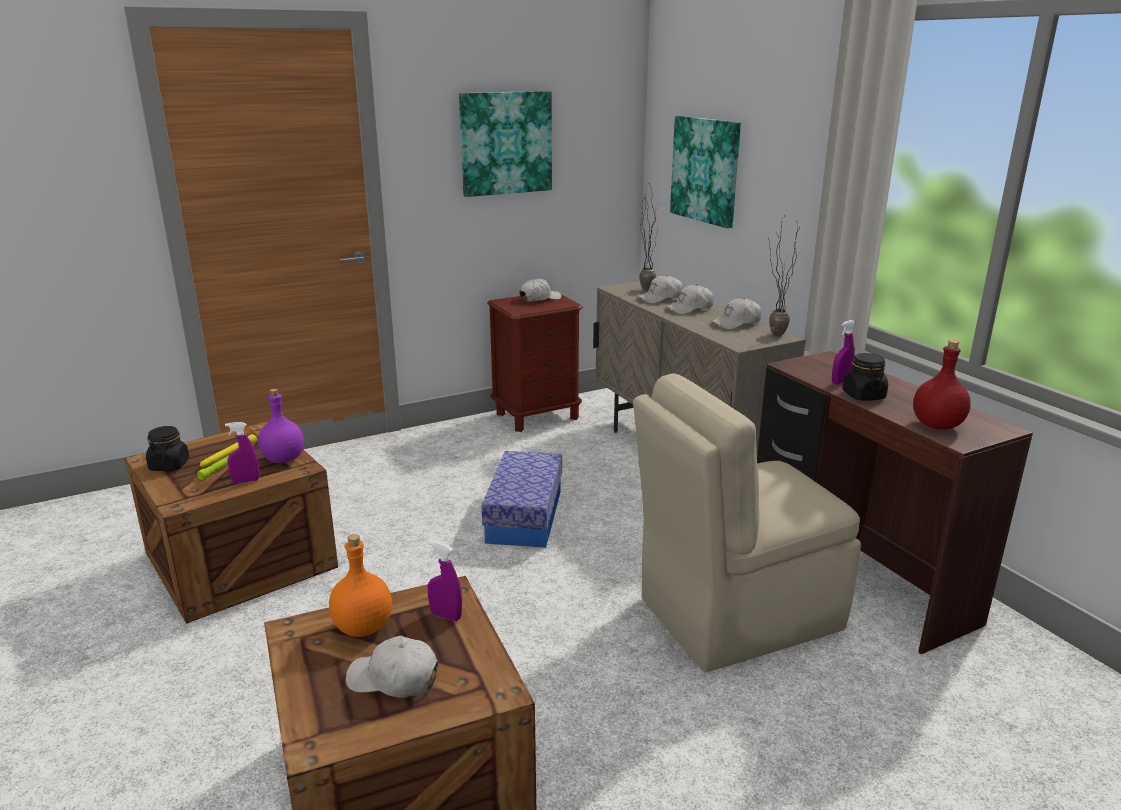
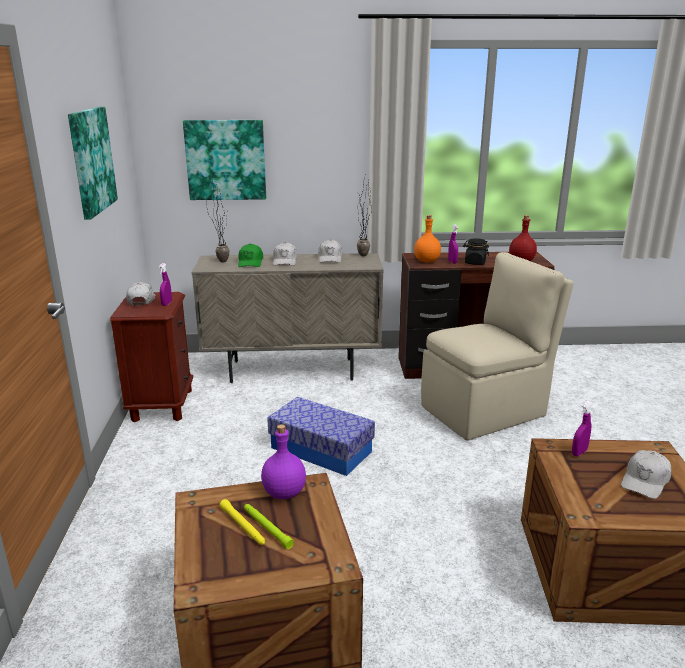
camera: 65 degrees left, 0 degrees up
black jar [146,426,189,471] -> none
purple spray bottle [225,422,259,483] -> purple spray bottle moved to [159,263,172,306]
orange bottle [329,534,392,637] -> orange bottle moved to [414,215,441,262]
beige chair [633,373,861,672] -> beige chair turned 120 degrees counterclockwise [421,252,574,440]
white cap [637,275,683,304] -> green cap [238,244,263,267]

